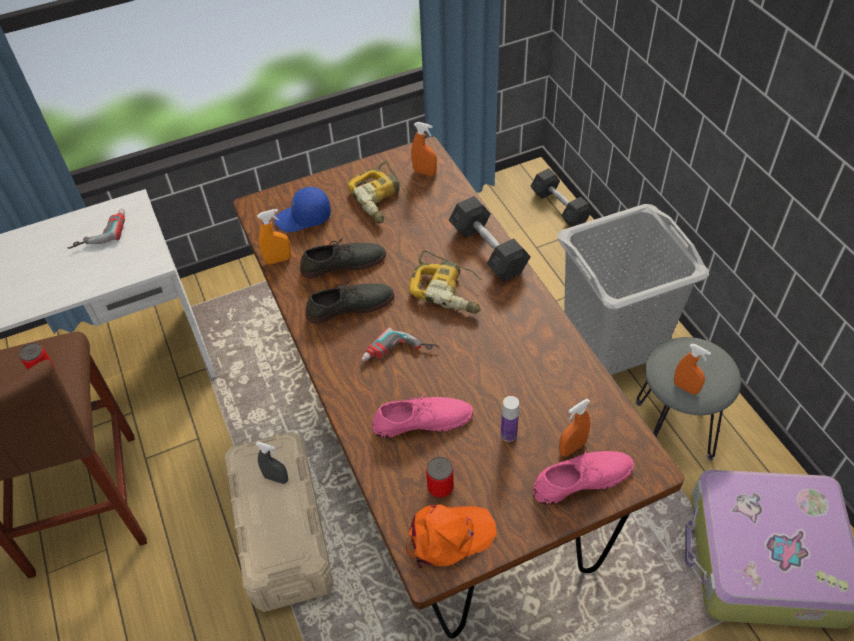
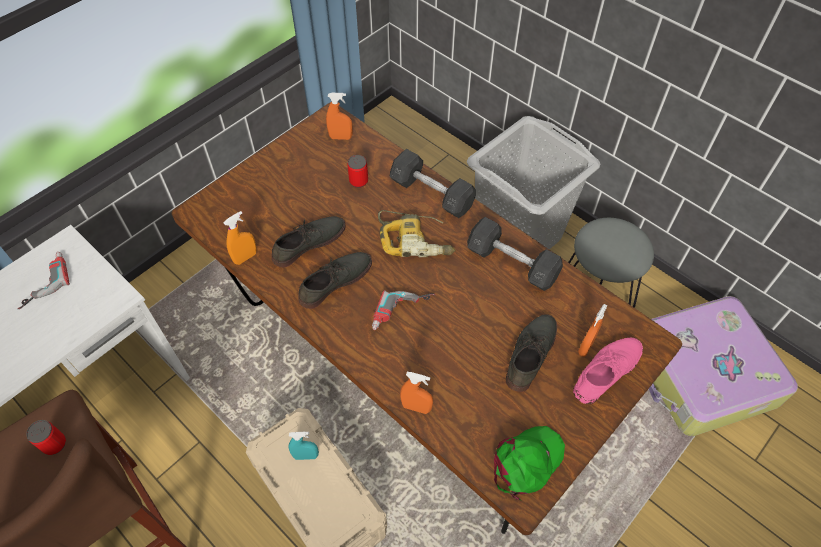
camera: 25 degrees left, 5 degrees up
grey spray bottle [256,442,288,484] -> turquoise spray bottle [288,432,319,460]
blue cap [274,187,331,232] -> none
power drill [348,161,406,224] -> none
pink shoe [372,392,473,438] -> none
orange cap [406,505,497,570] -> green cap [494,426,565,500]
can [426,457,454,498] -> can moved to [347,155,368,188]
bottle [501,396,519,442] -> grey shoe [506,314,557,392]
grey dumbbell [530,168,592,227] -> grey dumbbell moved to [467,217,563,291]
orange spray bottle [674,344,711,395] -> orange spray bottle moved to [400,372,433,414]

